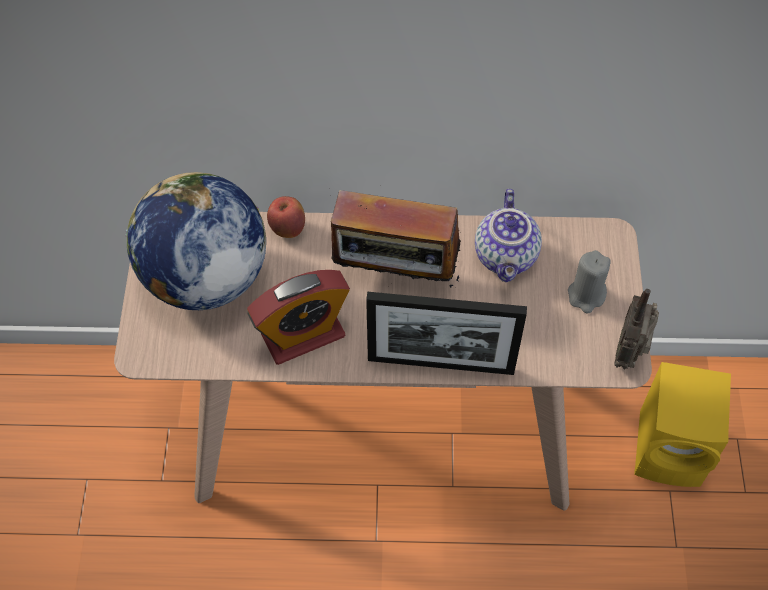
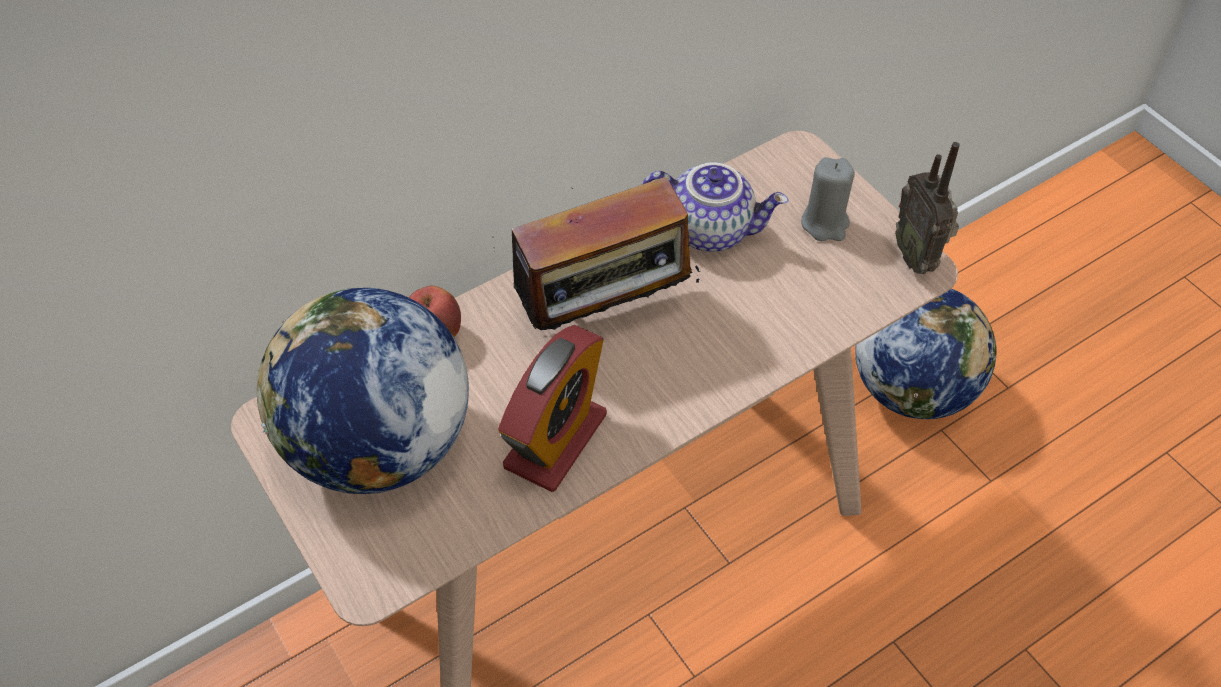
camera: 35 degrees left, 5 degrees down
picture frame [366,292,527,375] -> none
teapot [475,189,542,282] -> teapot turned 45 degrees counterclockwise [641,162,788,252]
yellow speaker [634,362,731,487] -> globe [855,288,997,419]

